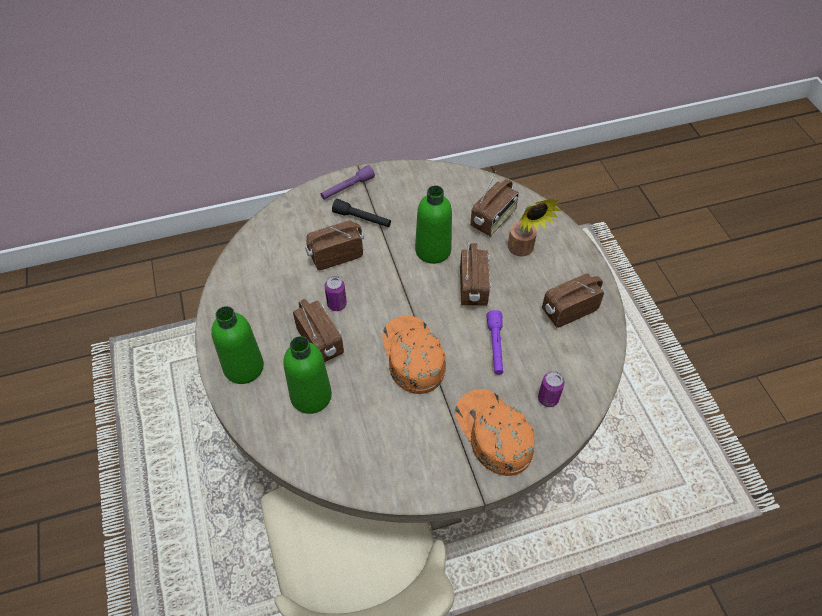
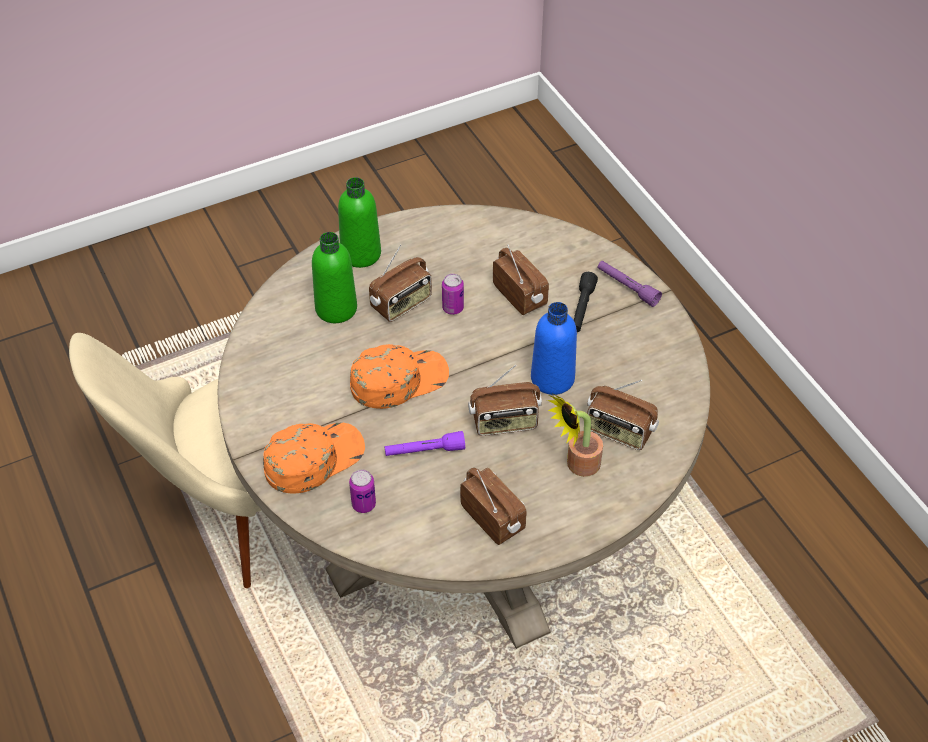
camera: 80 degrees right, 5 degrees down
green bottle [415,185,452,264] -> blue bottle [531,302,577,395]

